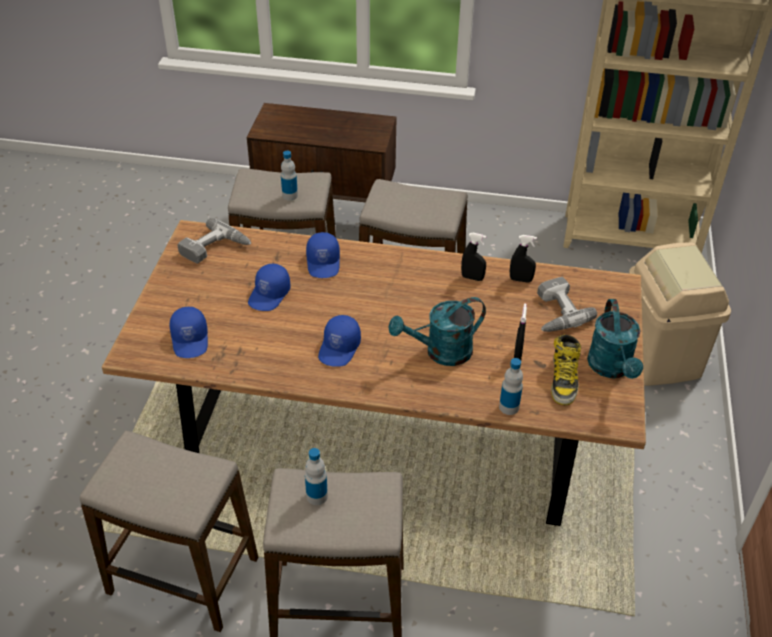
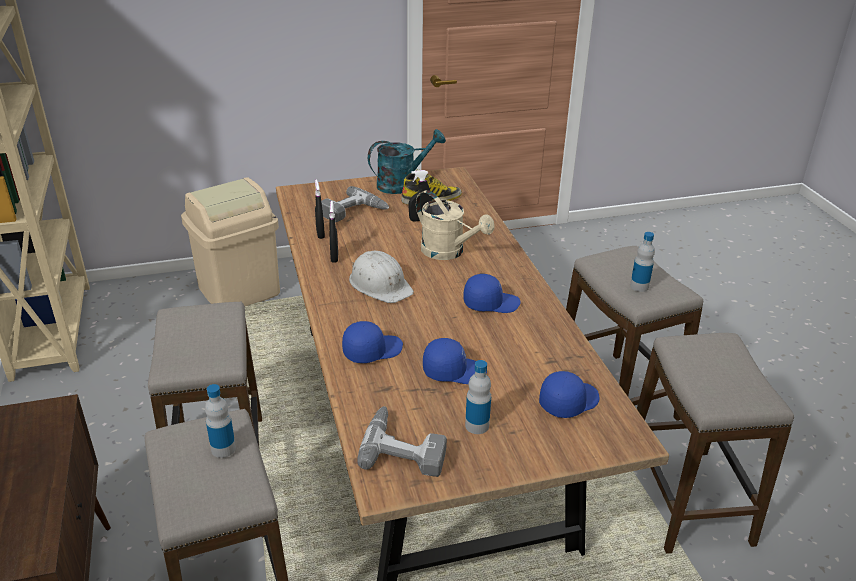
camera: 115 degrees left, 10 degrees down
turquoise watering can [388,297,486,366] -> beige watering can [416,190,494,260]
bottle [499,358,523,415] -> bottle moved to [465,360,491,434]
none -> white hard hat [349,251,414,303]

